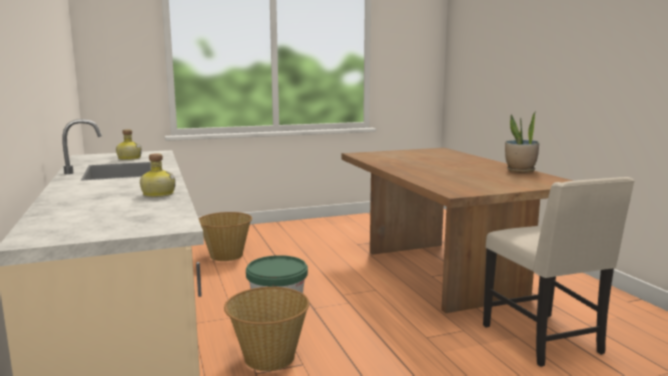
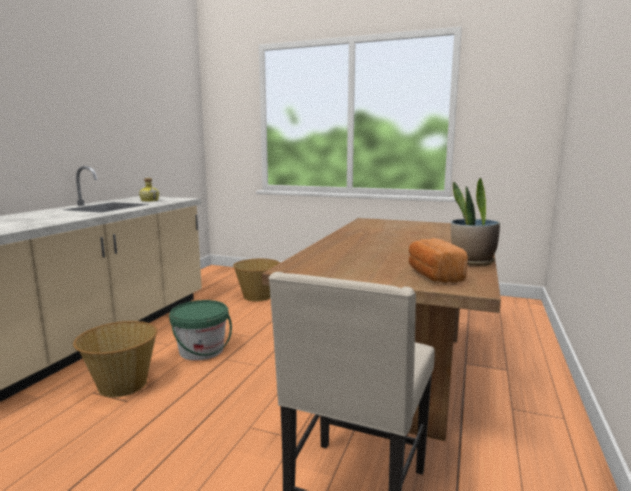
camera: 40 degrees right, 0 degrees up
bottle [140,153,176,197] -> none
none -> bread [409,238,468,283]

